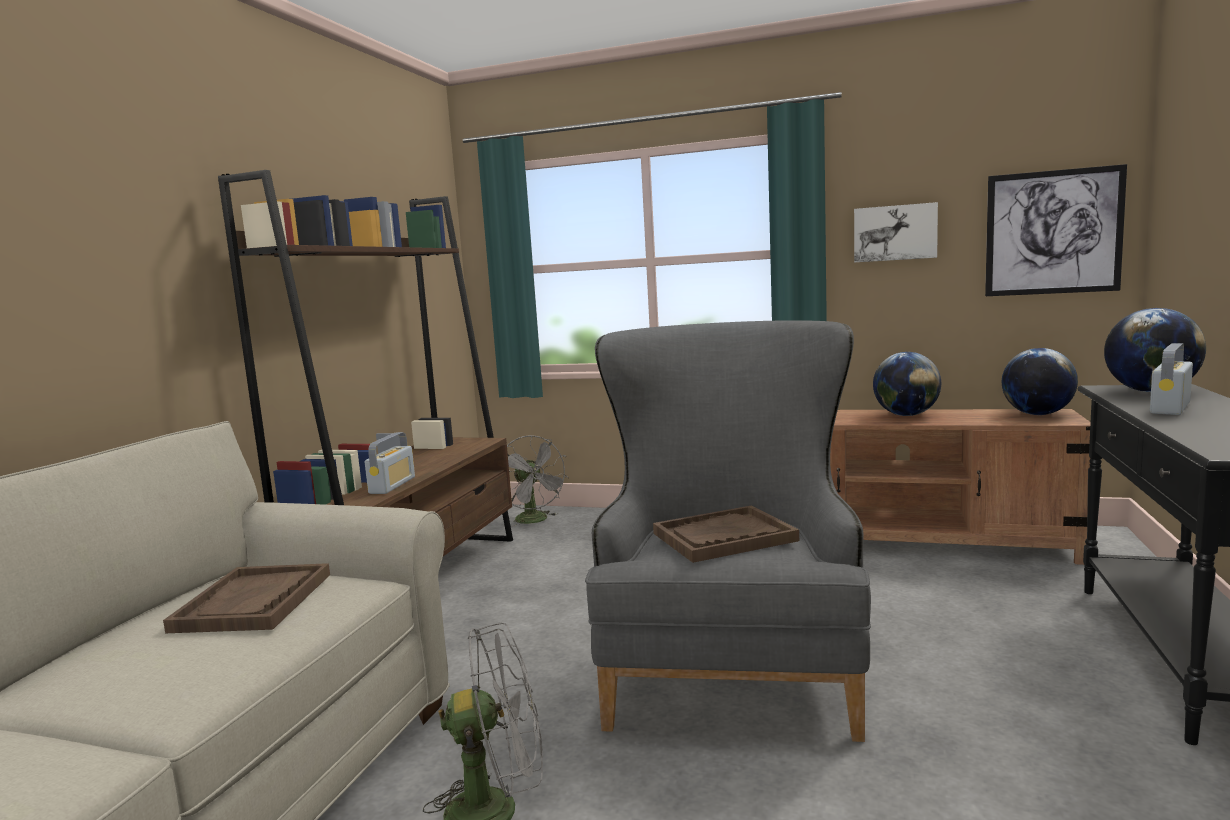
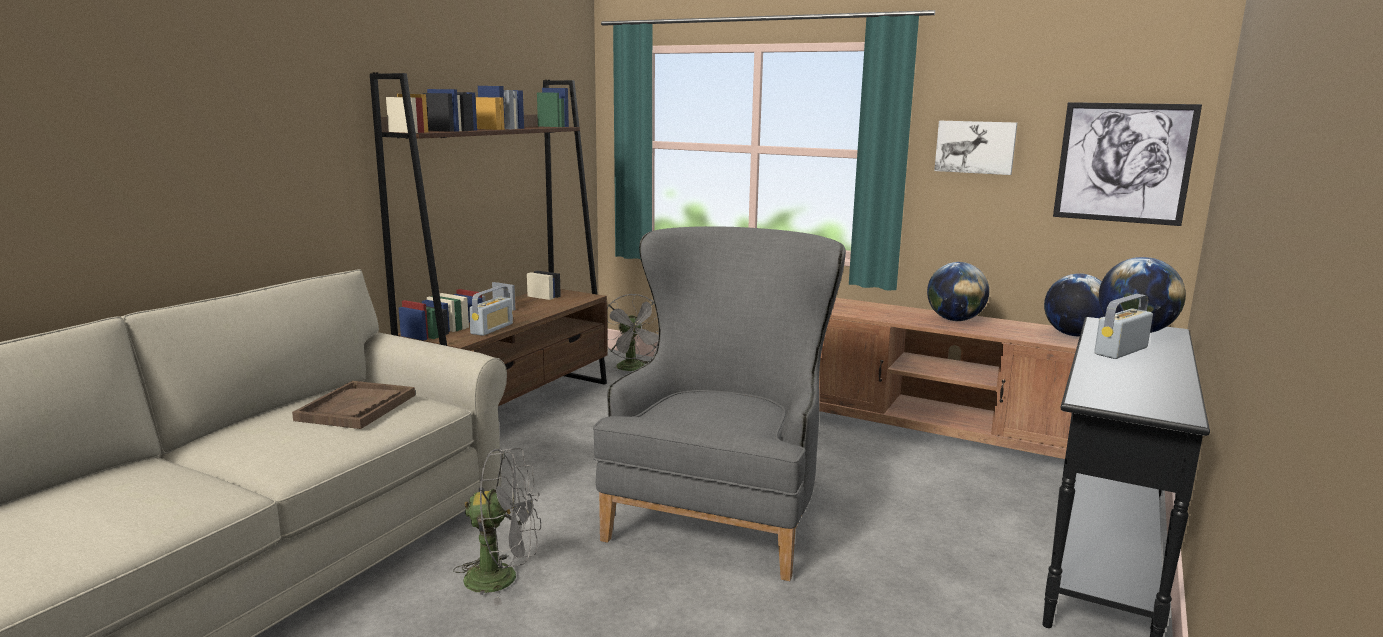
camera: 10 degrees right, 5 degrees up
brown tray [653,506,799,563] -> none

